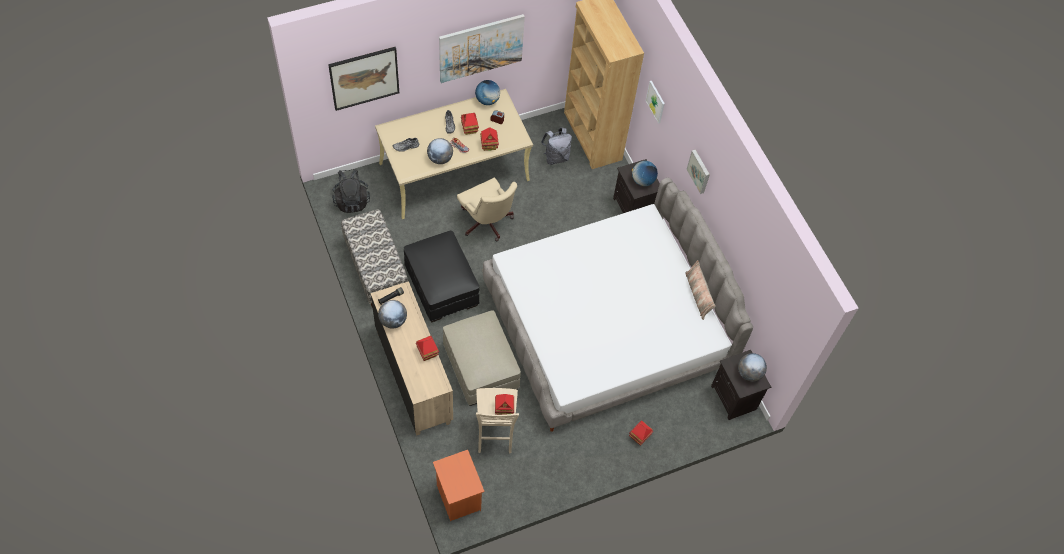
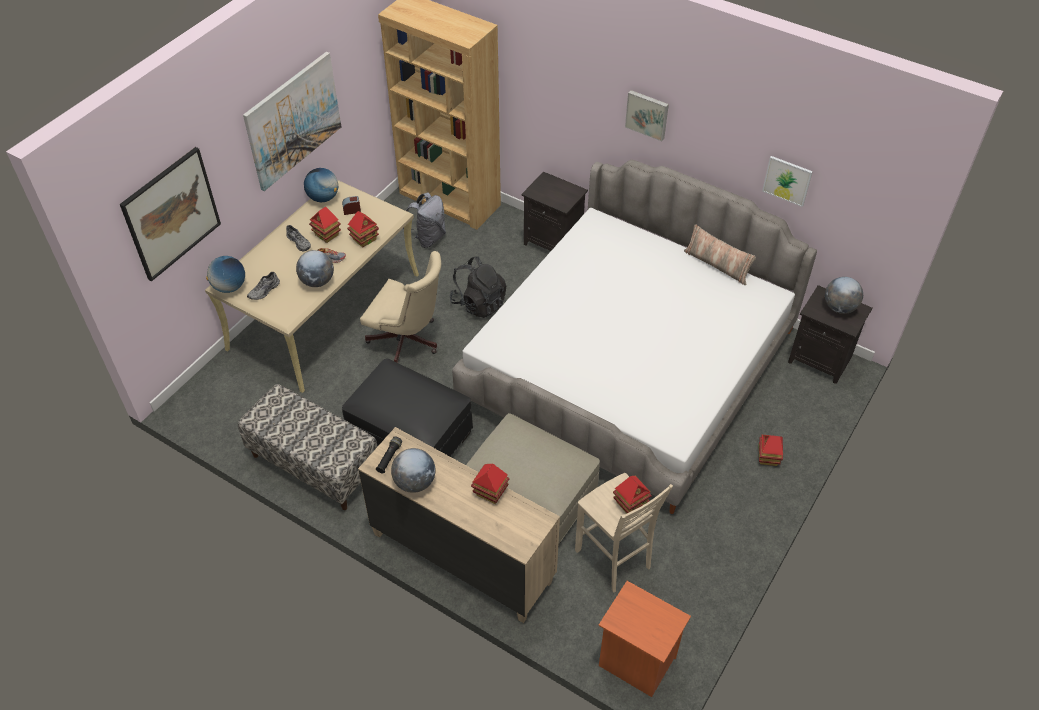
camera: 30 degrees left, 10 degrees down
black backpack [332,169,370,213] -> black backpack moved to [449,256,506,318]
globe [632,161,658,186] -> globe moved to [206,256,245,293]
picture [646,81,665,124] -> picture moved to [762,156,813,207]

